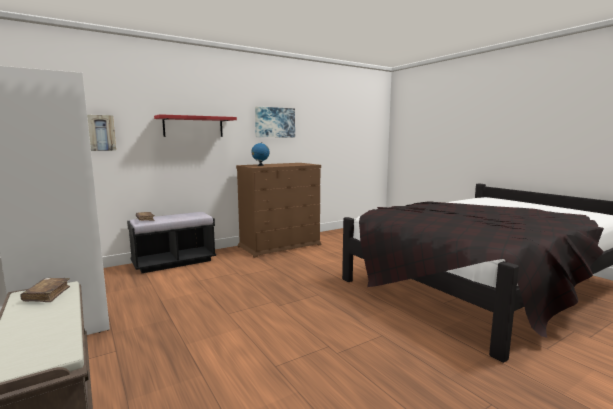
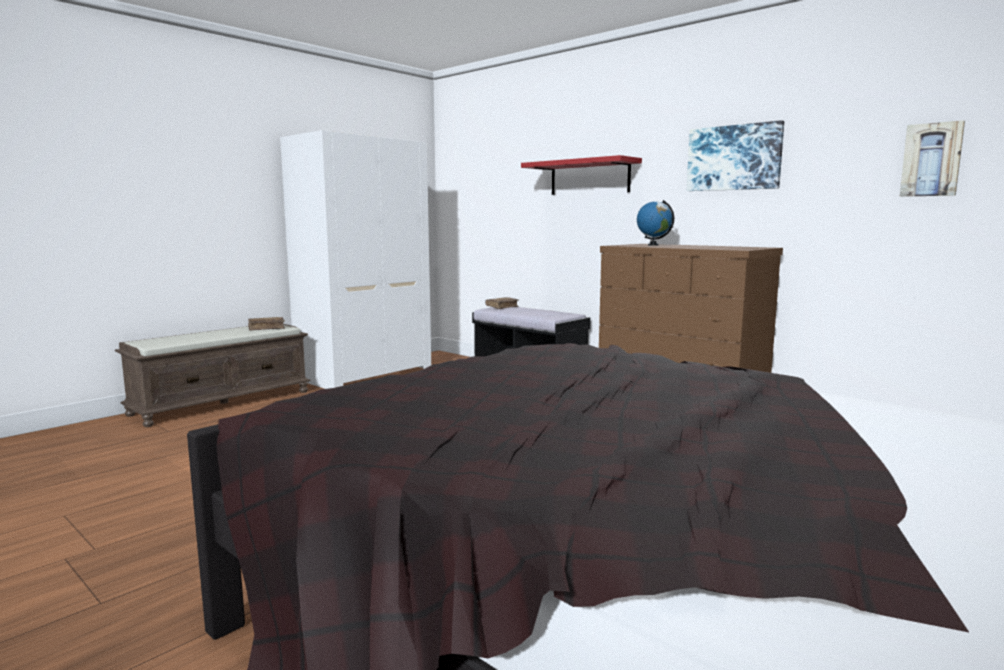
camera: 75 degrees right, 0 degrees up
picture [87,115,116,151] -> picture moved to [900,120,965,197]

